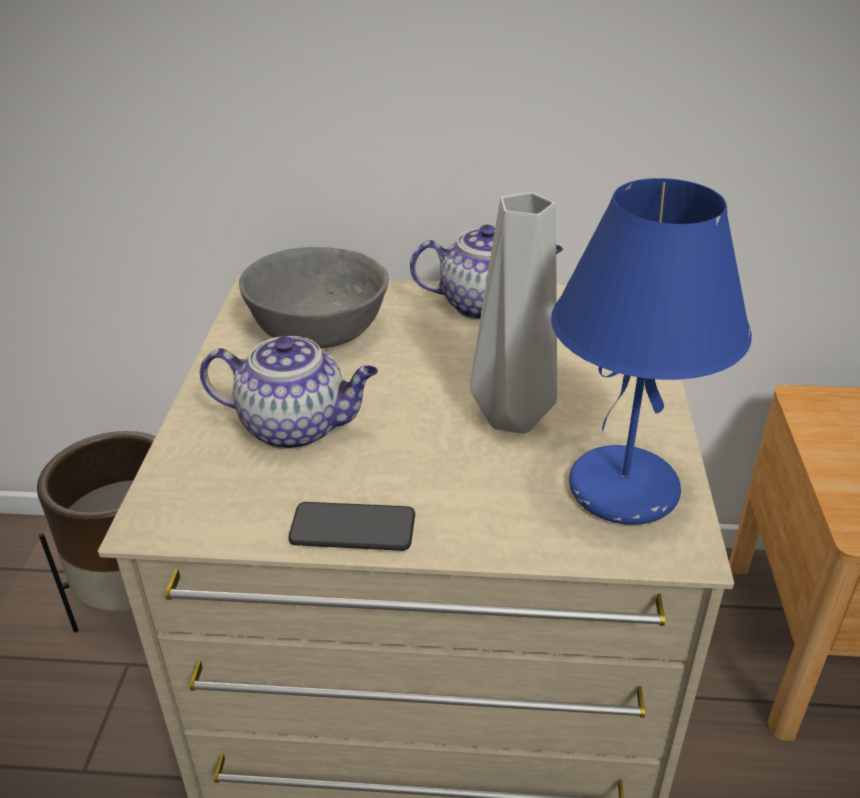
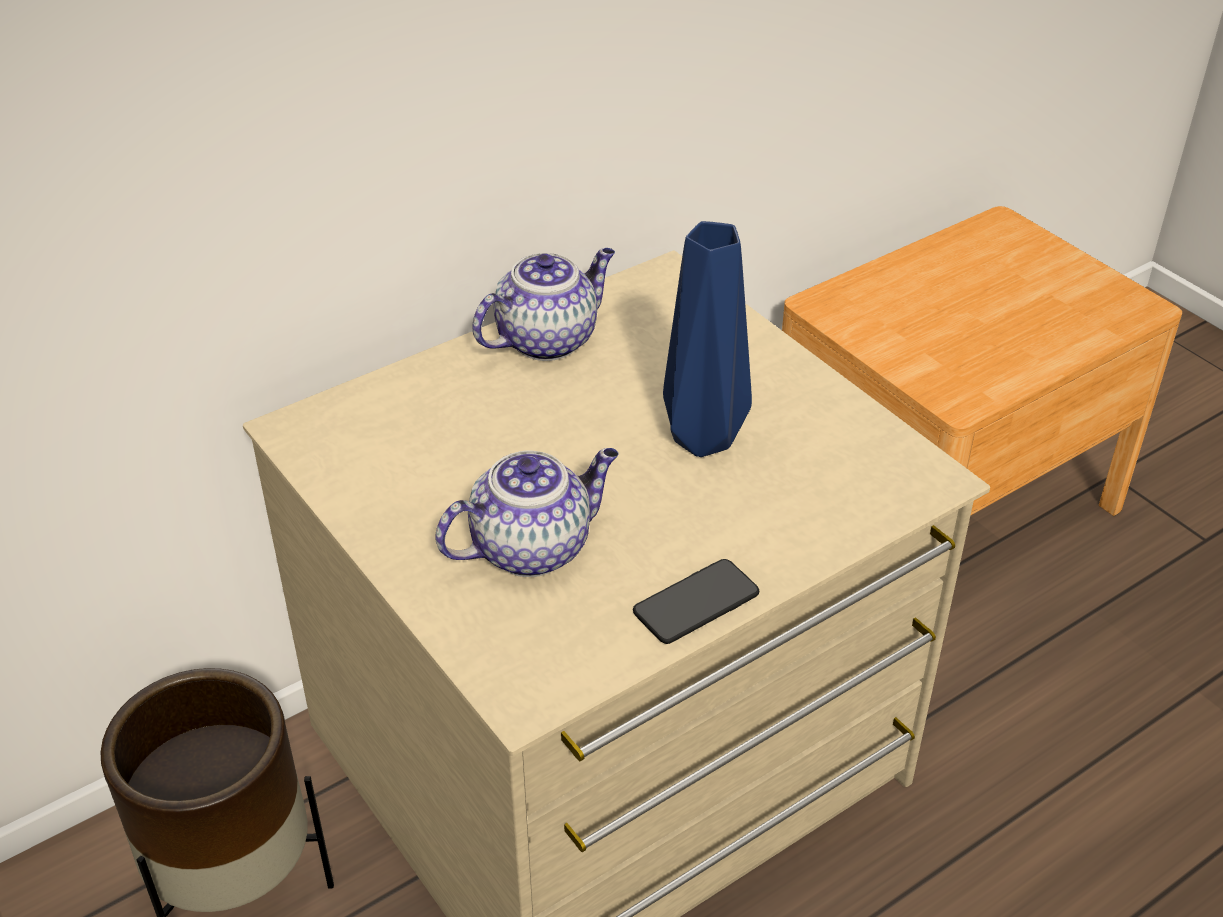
camera: 40 degrees left, 5 degrees up
grey bowl [239,247,389,348] -> none
grey vase [470,192,557,434] -> blue vase [663,221,752,457]
blue table lamp [551,178,752,525] -> none

